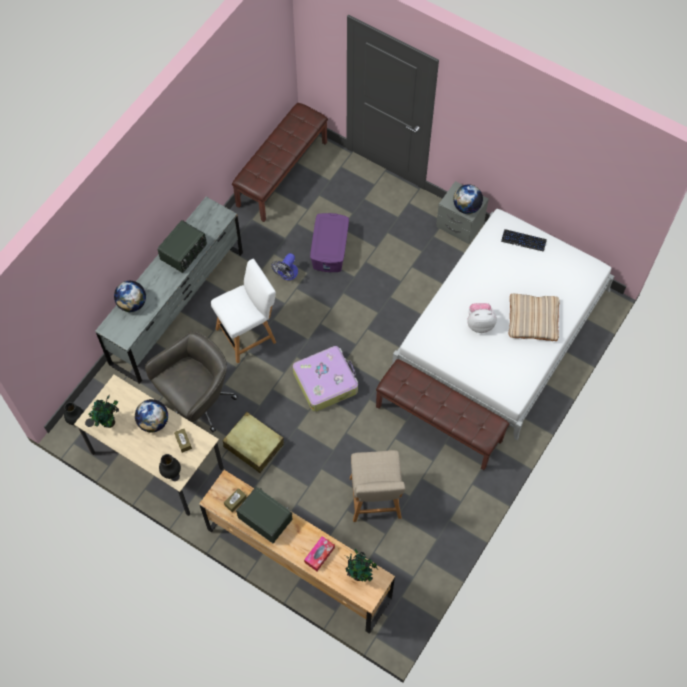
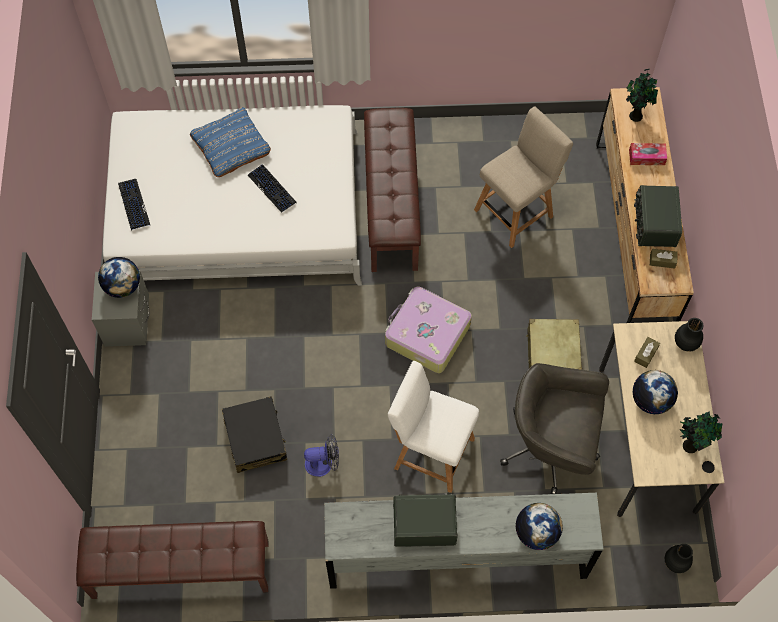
camera: 125 degrees left, 0 degrees up
purple storage box [310,213,349,272] -> black suitcase [222,396,287,473]
plush toy [467,303,497,333] -> keyboard [248,164,297,213]
beige pillow [509,294,560,341] -> blue pillow [190,107,271,177]

